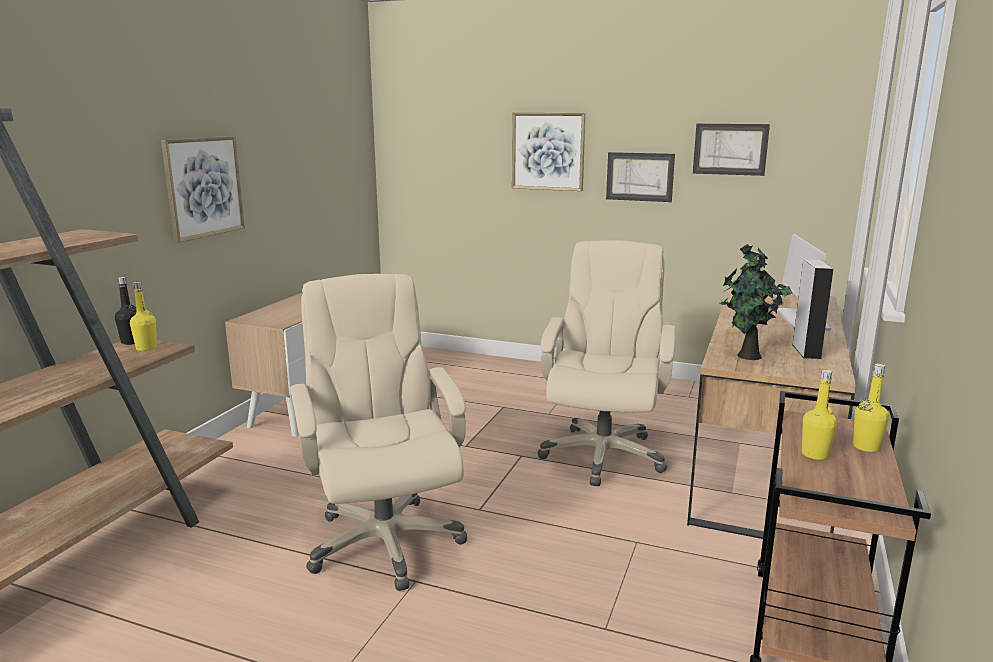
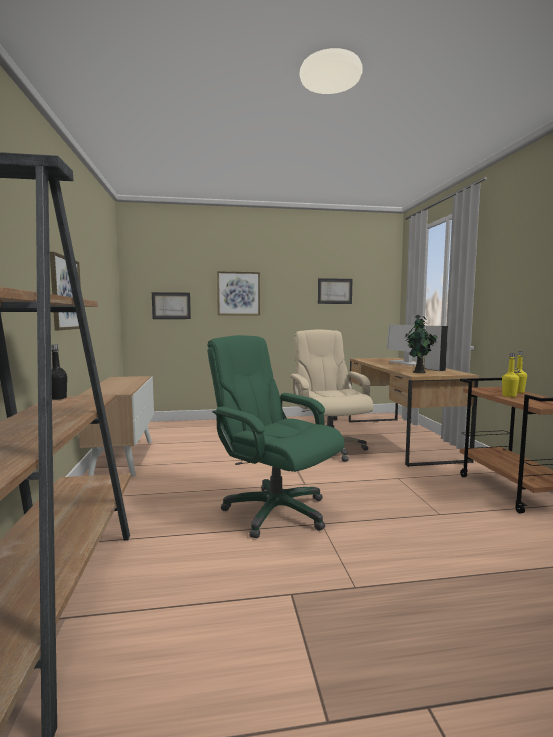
camera: 30 degrees left, 10 degrees down
yellow bottle [130,282,157,351] -> none
beige office chair [290,274,467,591] -> green office chair [207,335,345,538]
picture [606,152,675,202] -> picture moved to [152,292,191,319]

